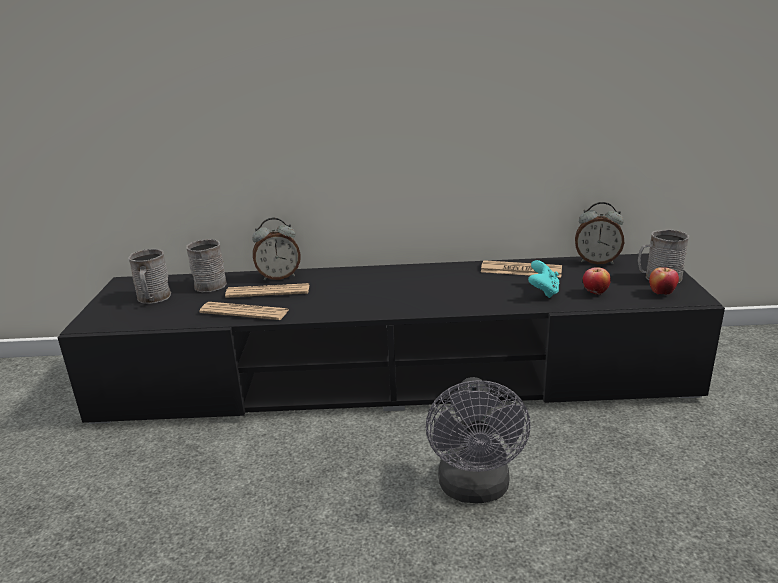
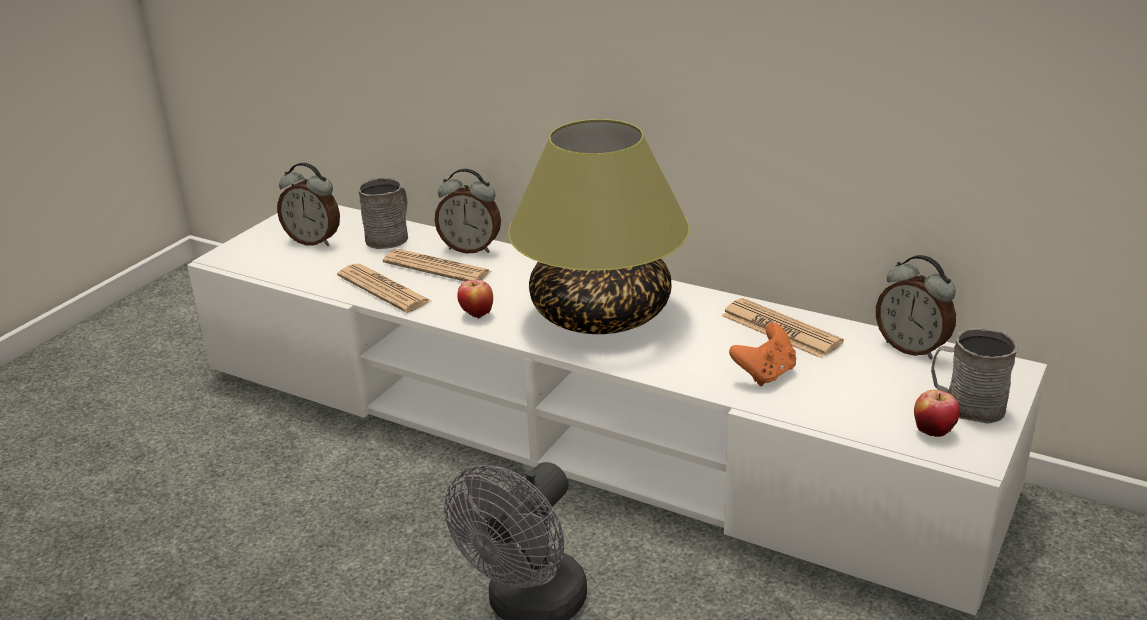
camera: 30 degrees right, 5 degrees up
black tv stand [57,253,725,424] -> white tv stand [187,205,1047,616]
grey mug [128,249,171,304] -> alarm clock [277,163,340,246]
turquoise game controller [528,260,560,298] -> orange game controller [729,323,796,386]
apple [583,268,611,295] -> apple moved to [457,280,493,318]
none -> table lamp [508,119,689,334]

